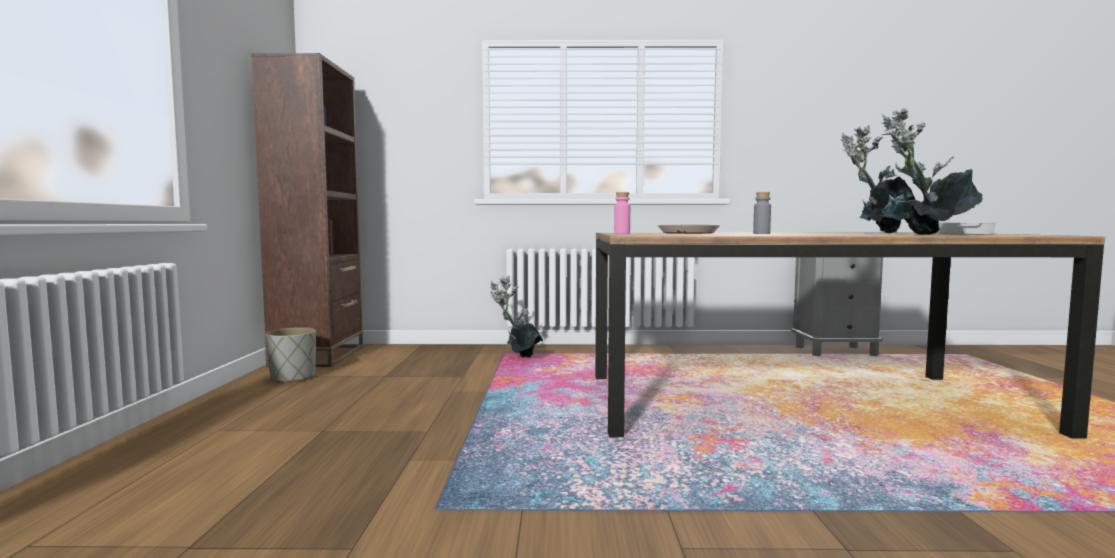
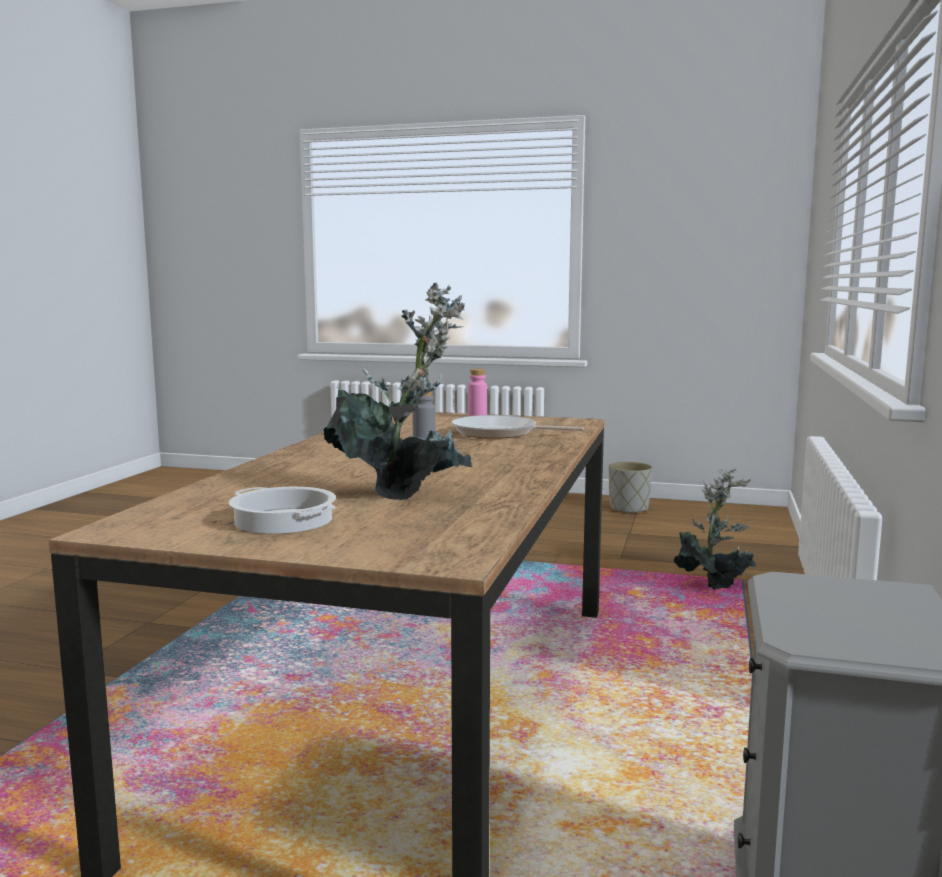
camera: 105 degrees right, 5 degrees up
brown bookcase [251,53,363,367] -> none
potted plant [876,108,982,235] -> none

